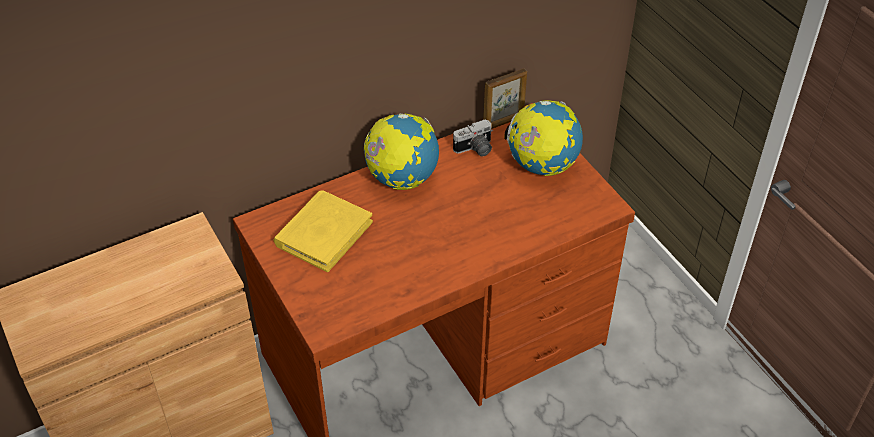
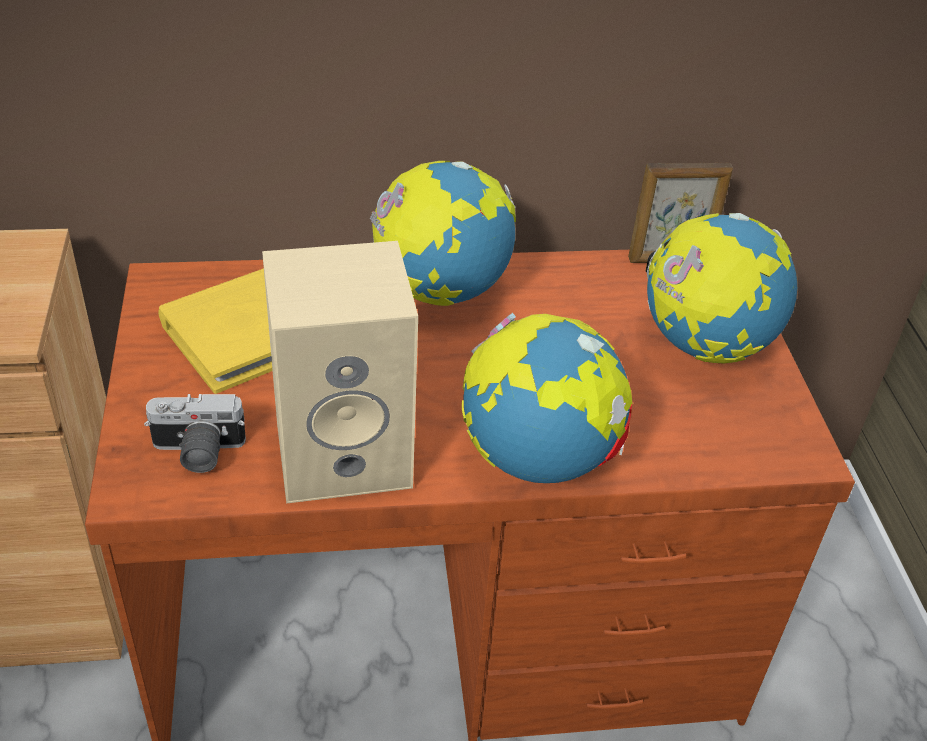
camera: 20 degrees right, 5 degrees down
camera [453,119,493,156] -> camera moved to [144,394,246,473]
none -> beige speaker [262,241,418,503]
none -> globe [462,313,632,483]

